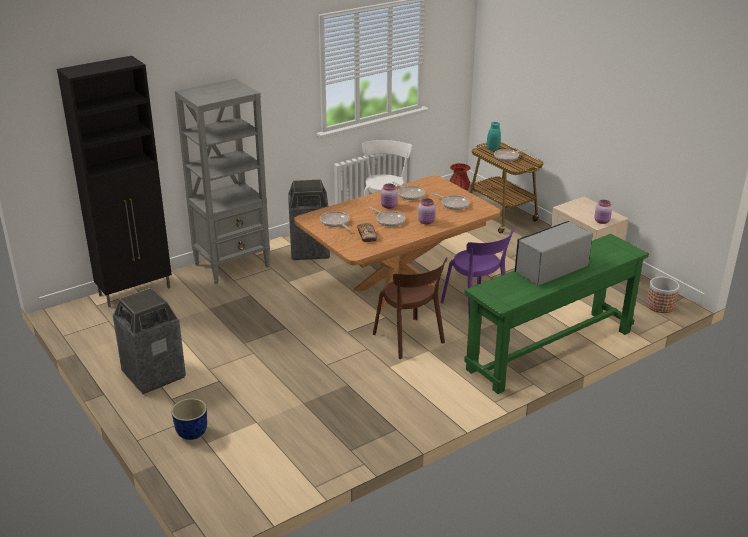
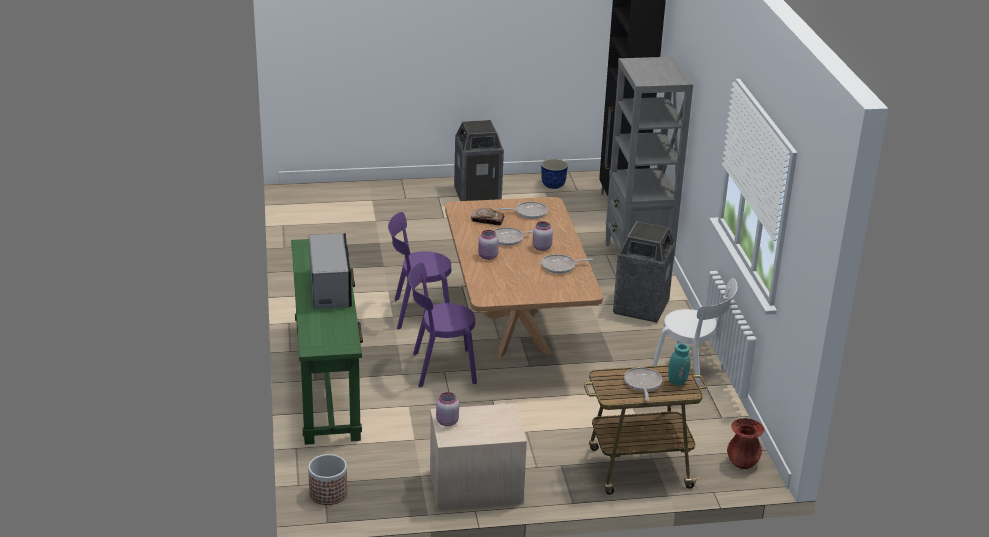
camera: 115 degrees right, 0 degrees up
planter [171,398,207,440] -> planter moved to [541,159,568,189]
brown chair [373,257,447,359] -> purple chair [388,212,451,329]
frying pan [431,193,470,210] -> none

